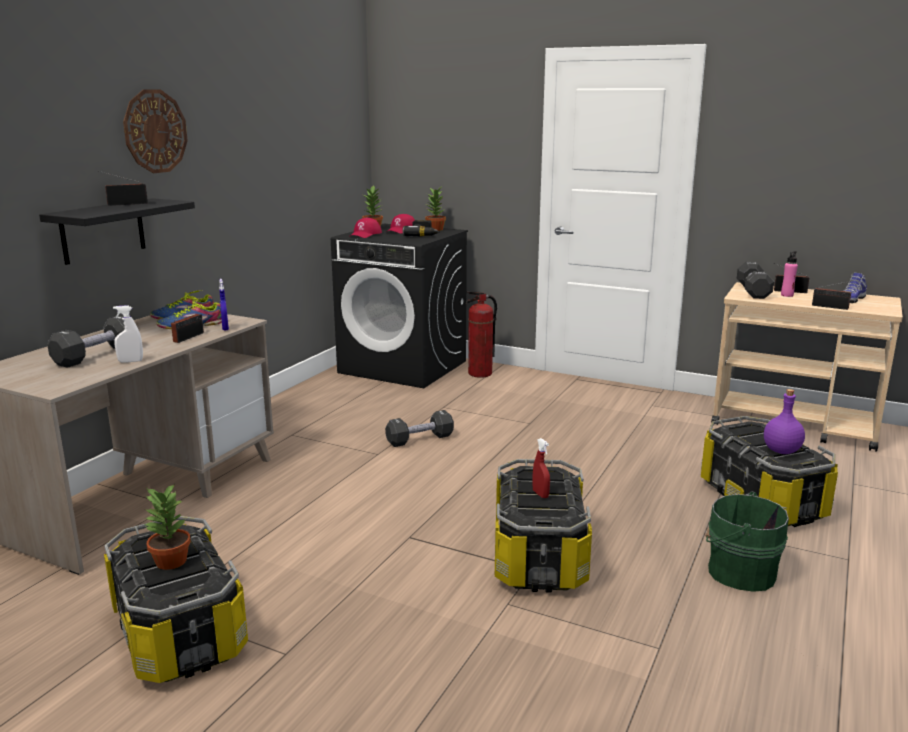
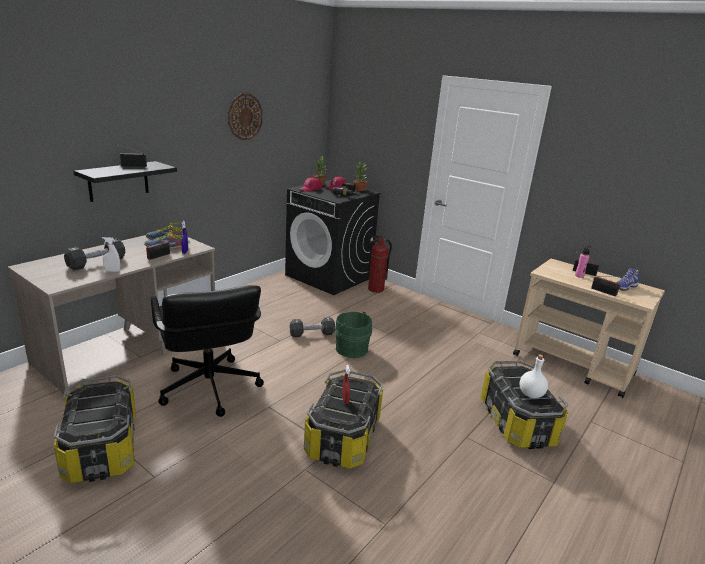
camera: 10 degrees right, 5 degrees up
wall clock [123,89,188,173] -> wall clock moved to [228,94,263,140]
potted plant [144,484,191,570] -> none
green bucket [706,491,789,592] -> green bucket moved to [332,312,372,358]
black dumbbell [737,262,774,299] -> none
purple bottle [764,389,805,454] -> white bottle [520,354,548,398]
none -> black office chair [151,285,264,417]

